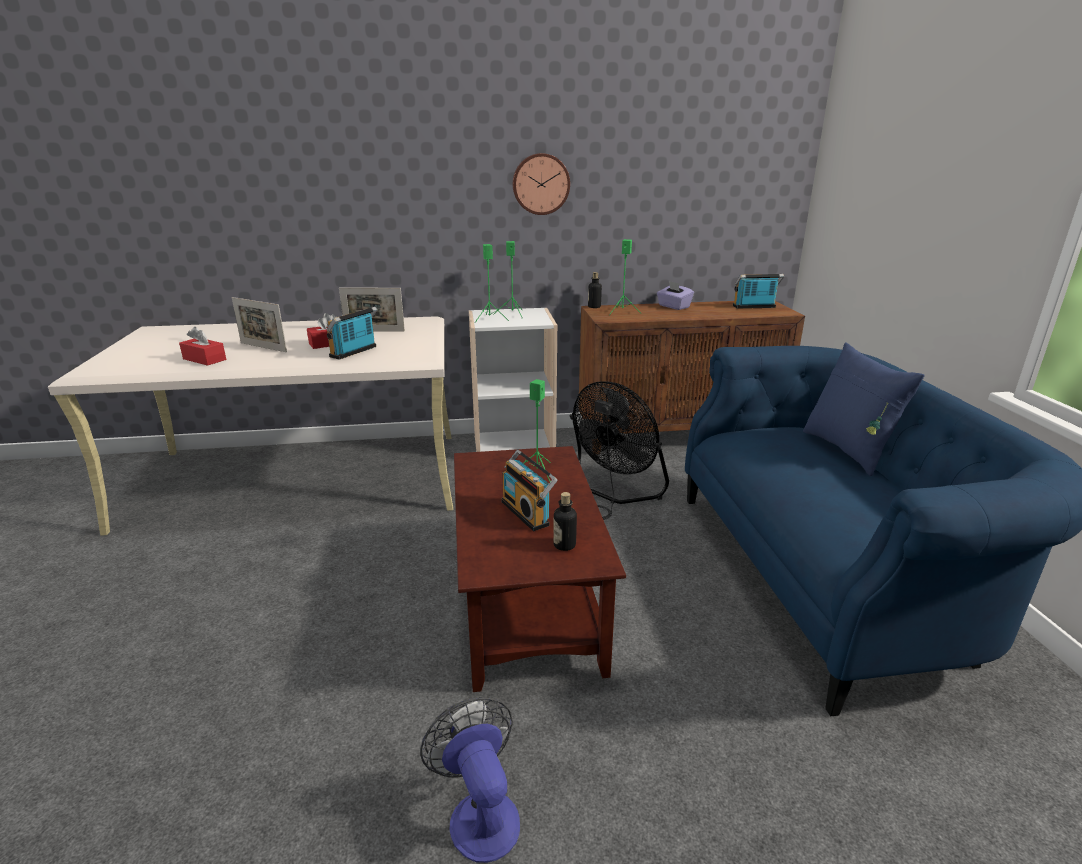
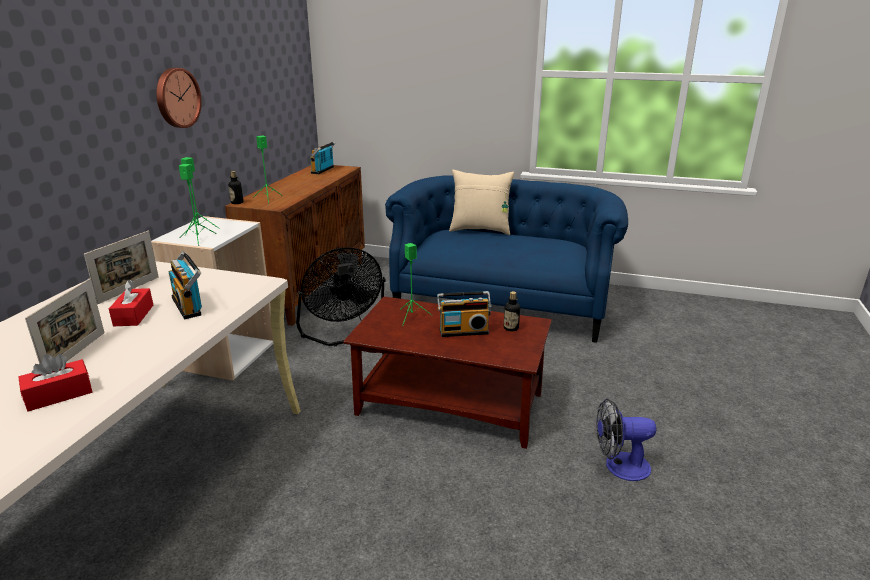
camera: 65 degrees left, 0 degrees up
picture frame [232,297,287,352] -> picture frame turned 45 degrees counterclockwise [25,279,104,364]
purple tissue box [657,281,694,310] -> none
blue pillow [803,343,924,476] -> beige pillow [449,169,514,235]

